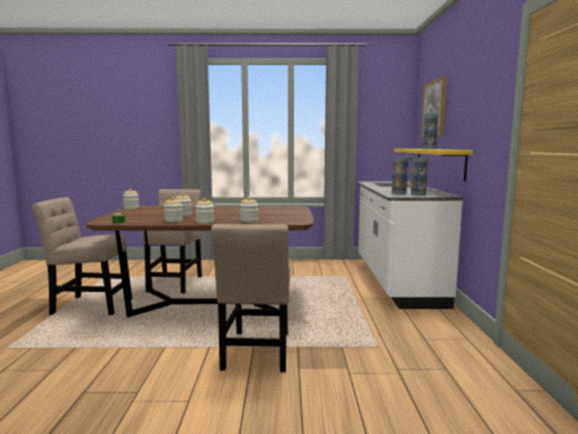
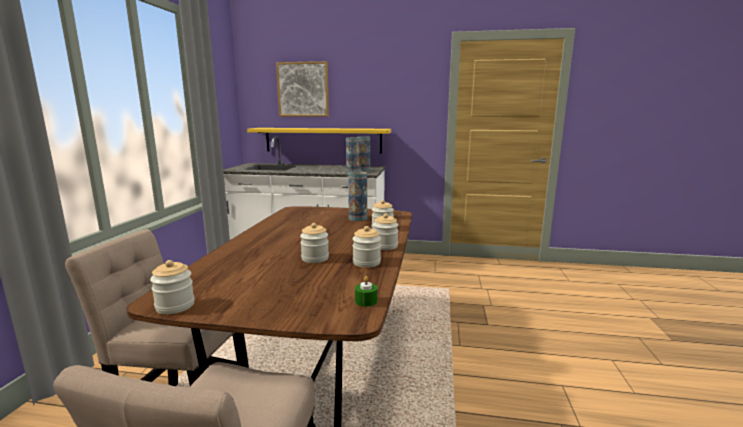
camera: 80 degrees left, 5 degrees up
beige chair [211,224,290,372] -> none
vase [423,114,439,149] -> vase moved to [348,171,367,221]

